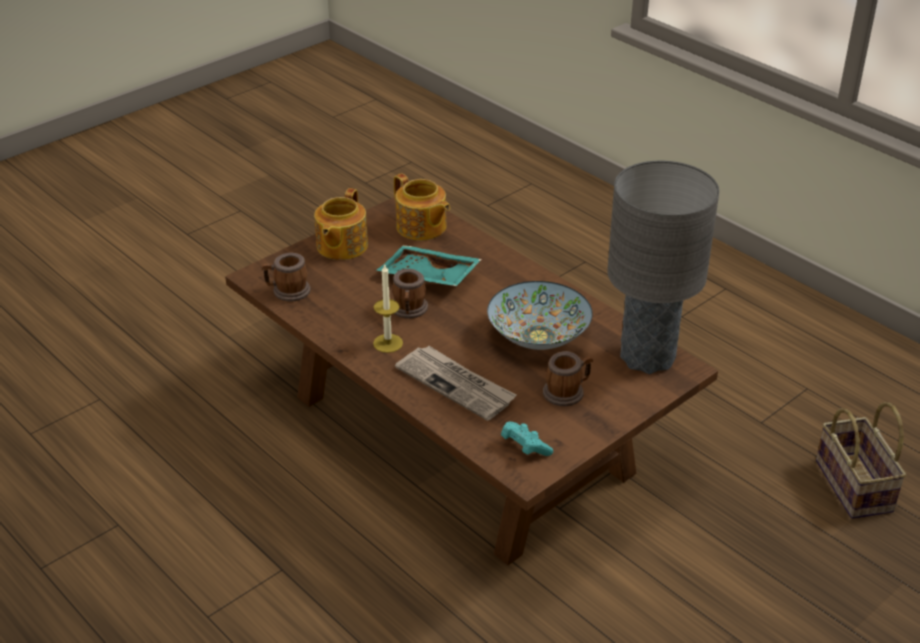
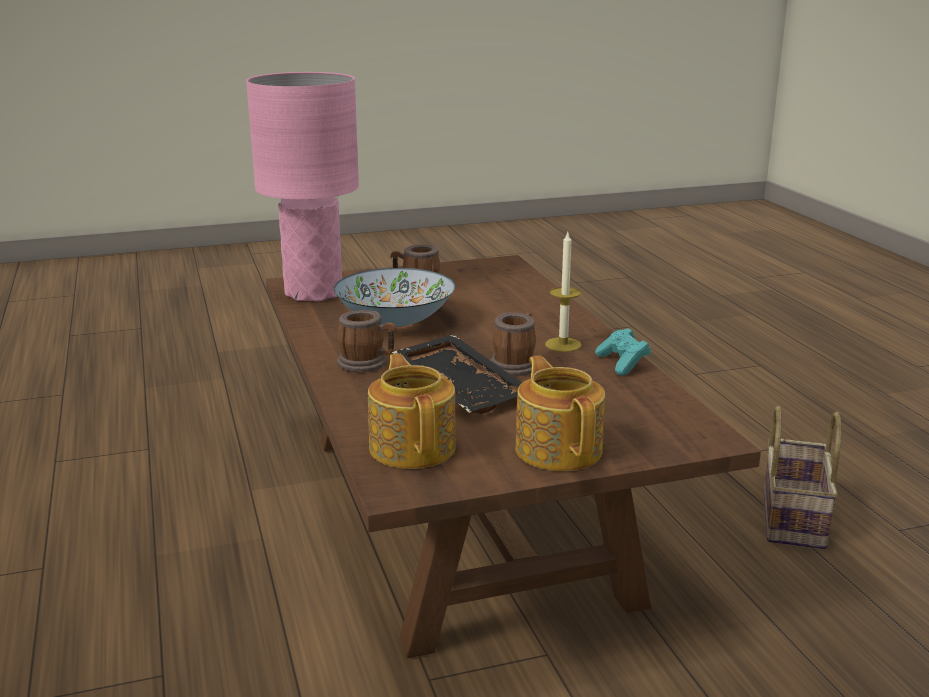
camera: 155 degrees left, 15 degrees down
mug [261,253,311,301] -> mug moved to [337,310,396,373]
teapot [314,188,368,260] -> teapot turned 60 degrees counterclockwise [515,355,605,471]
turquoise tray [377,245,482,286] -> black tray [392,334,522,414]
newspaper [395,346,517,421] -> none
turquoise game controller [501,422,553,456] -> turquoise game controller moved to [595,328,651,376]
grey table lamp [607,161,719,374] -> pink table lamp [246,72,359,302]
basket [816,402,906,519] -> basket moved to [764,406,841,549]

